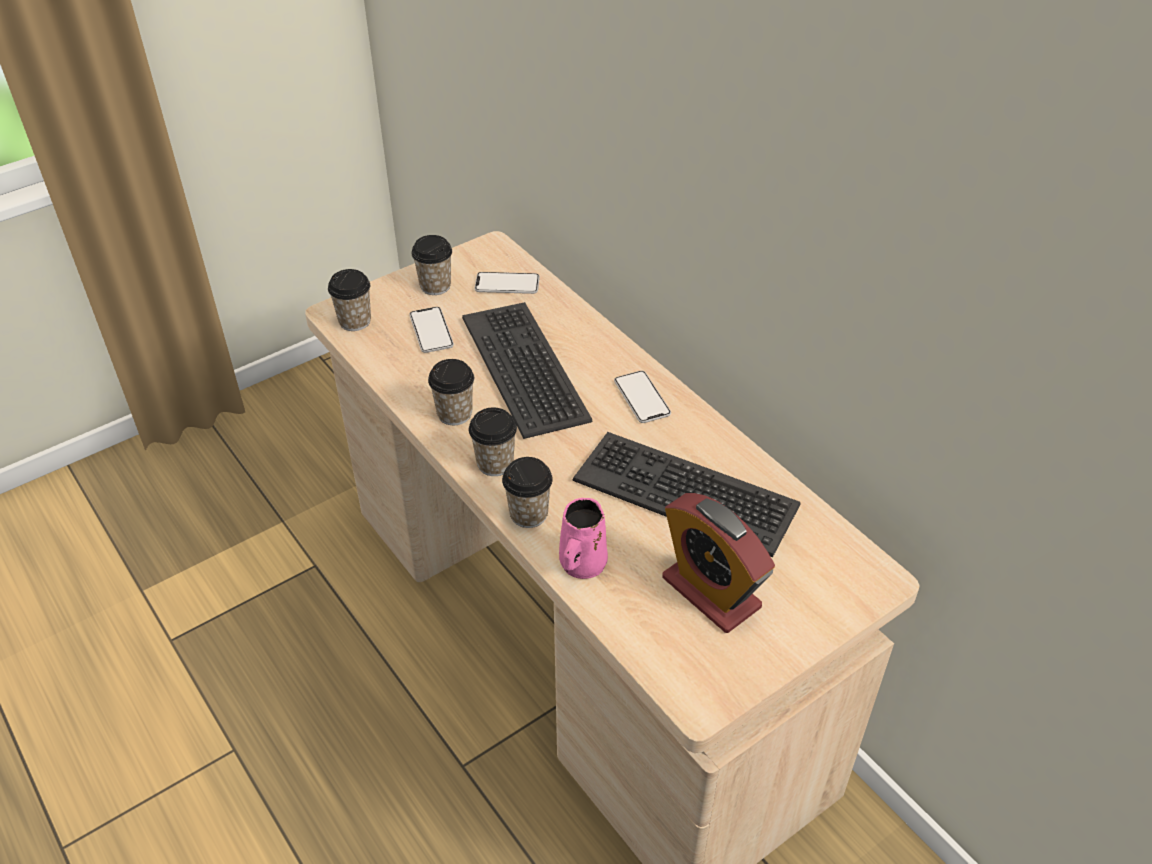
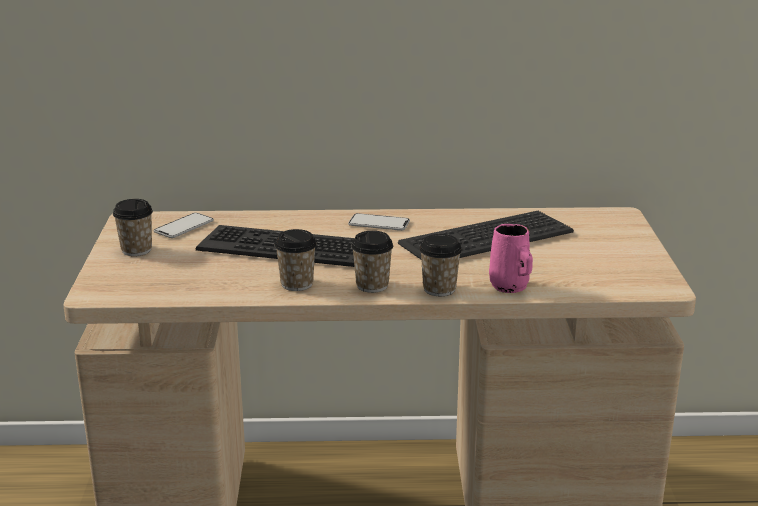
camera: 55 degrees left, 20 degrees down
cup [328,269,371,331] -> none
phone [409,307,454,353] -> none
alarm clock [662,493,775,633] -> none

